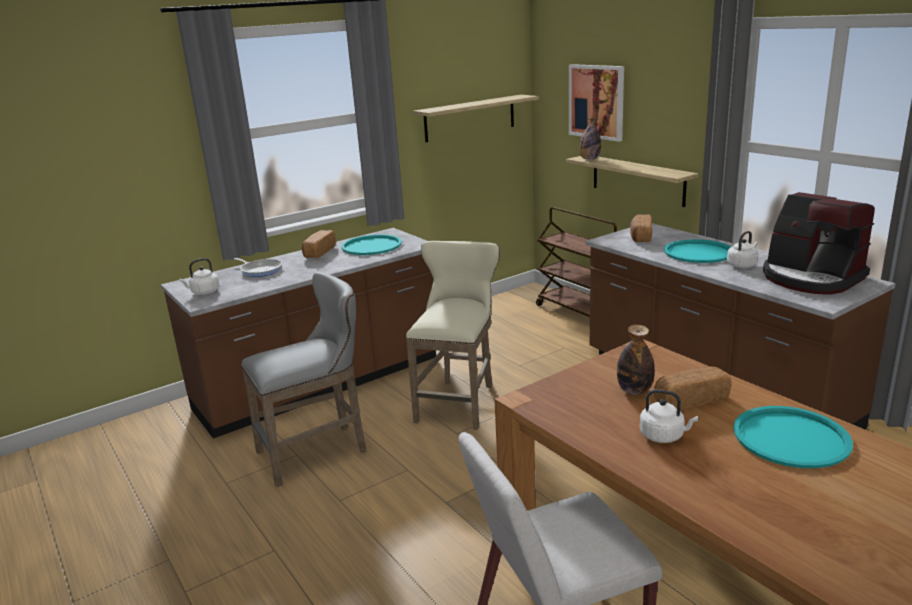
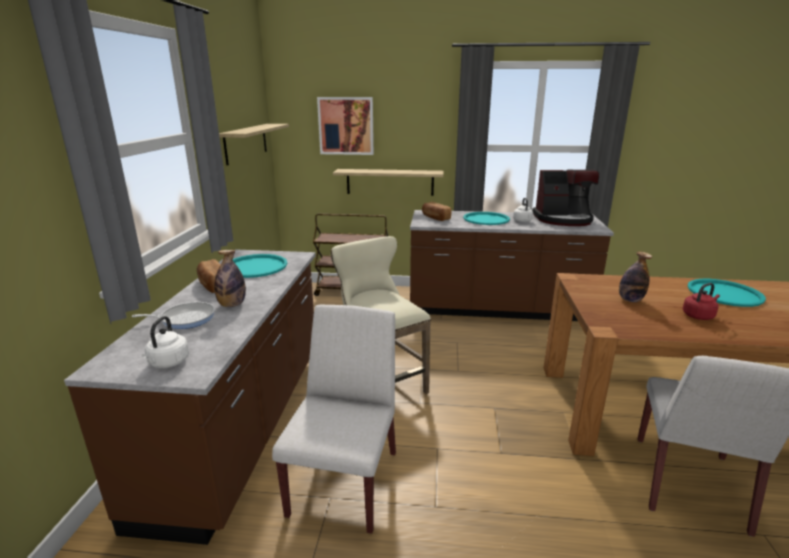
camera: 50 degrees left, 0 degrees up
grey stool [241,272,366,487] -> white chair [272,304,396,534]
bottle [580,118,601,160] -> bottle moved to [214,250,246,307]
white kettle [640,389,698,443] -> red kettle [683,283,720,320]
bread [654,367,731,409] -> none

